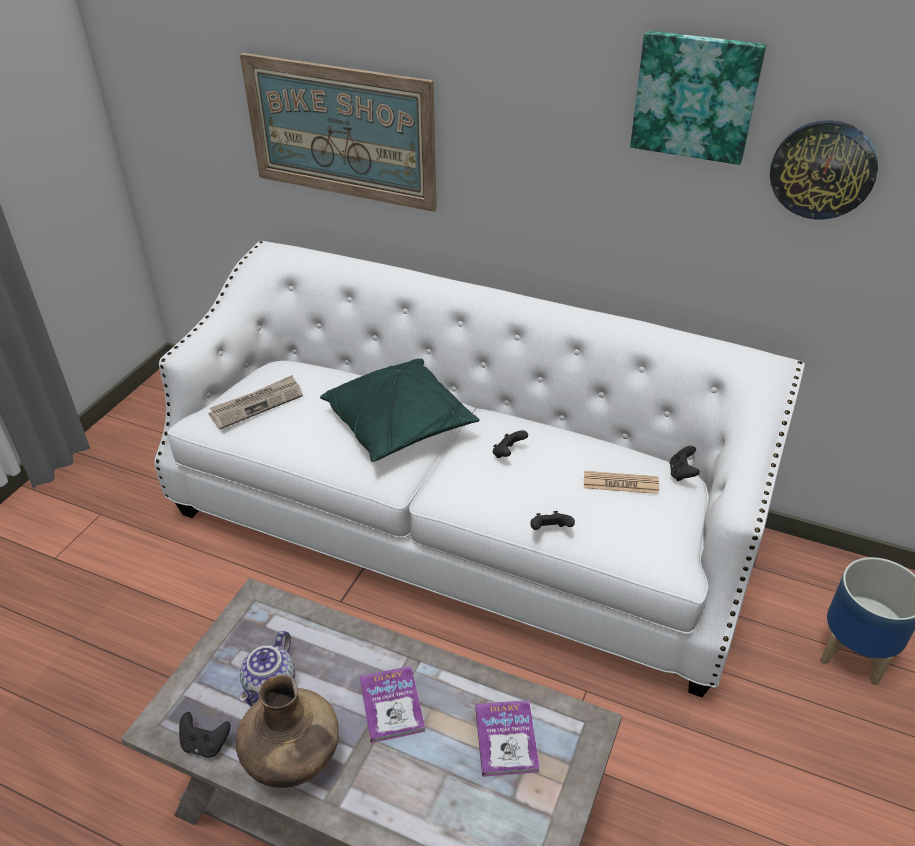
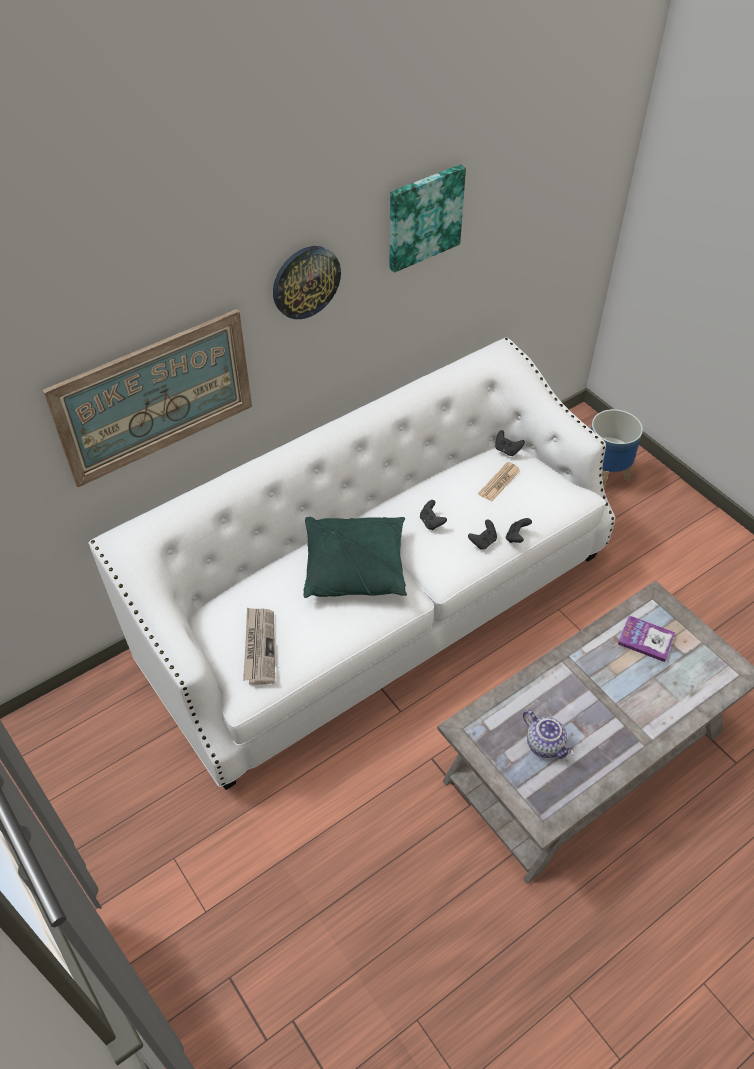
camera: 60 degrees left, 10 degrees up
black game controller [179,712,231,758] -> black game controller moved to [468,520,497,550]
brown vase [236,675,339,788] -> none
book [360,666,426,743] -> none
wall clock [770,120,878,219] -> wall clock moved to [273,246,341,319]

